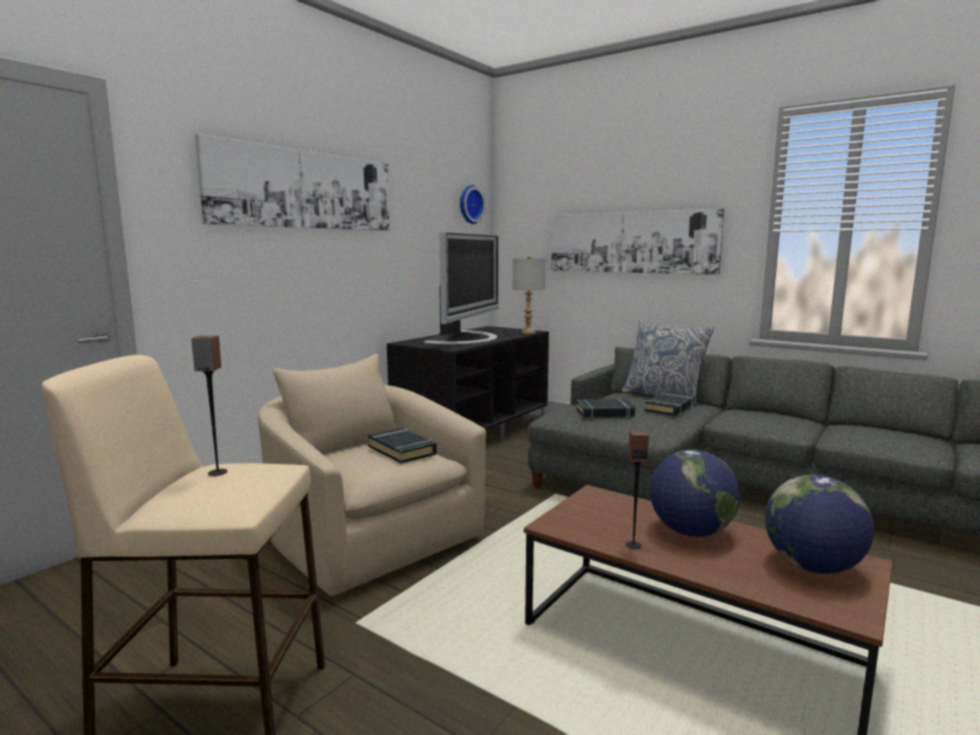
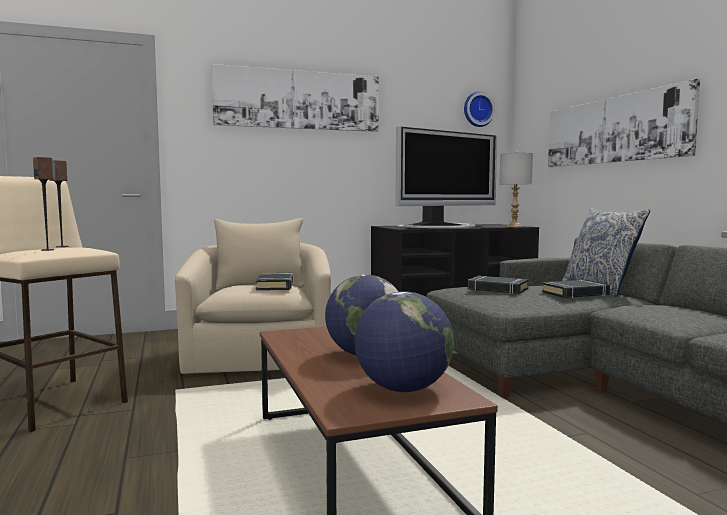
camera: 35 degrees right, 5 degrees down
speaker [626,430,649,549] -> speaker moved to [33,157,55,251]

